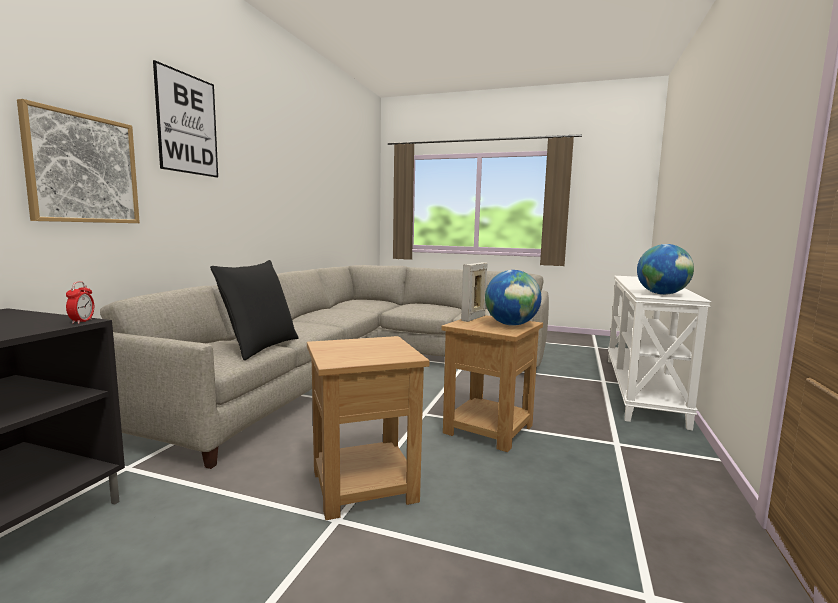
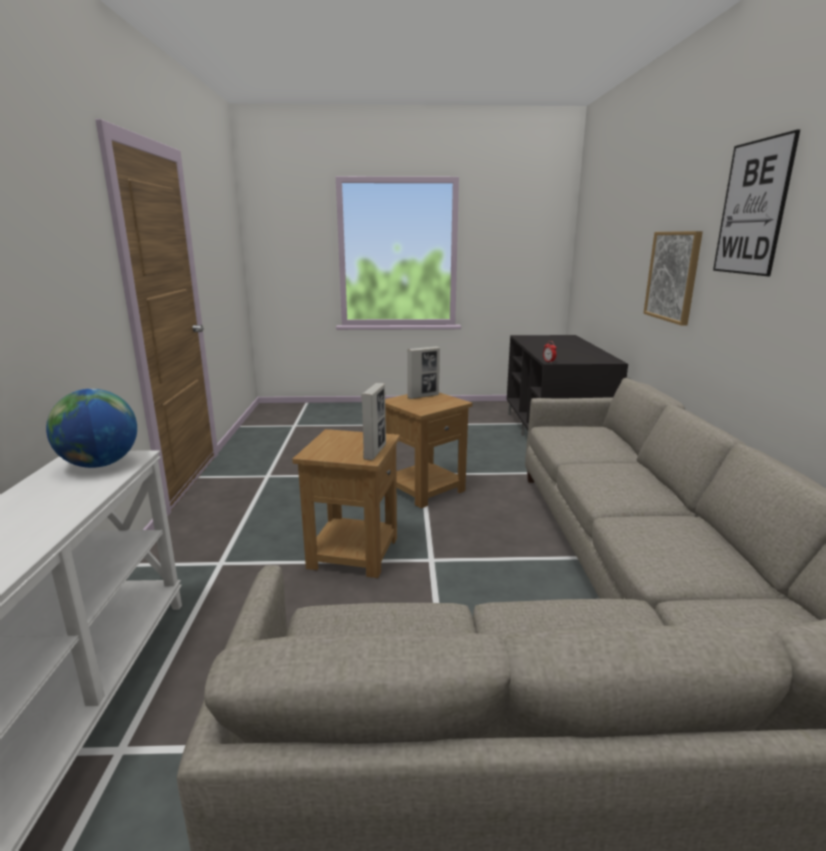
camera: 160 degrees right, 10 degrees up
black pillow [210,260,298,360] -> none
globe [485,270,541,326] -> none
none -> picture frame [407,346,440,399]

